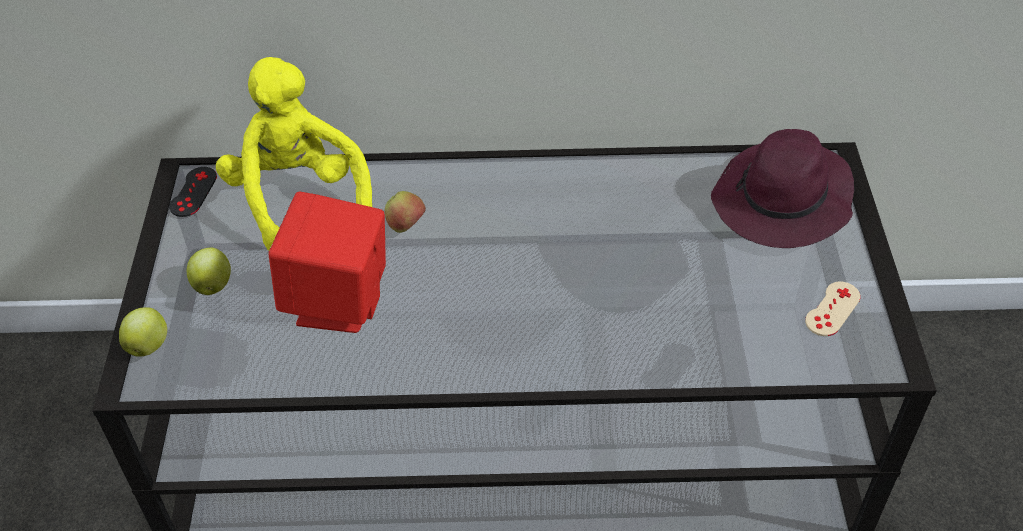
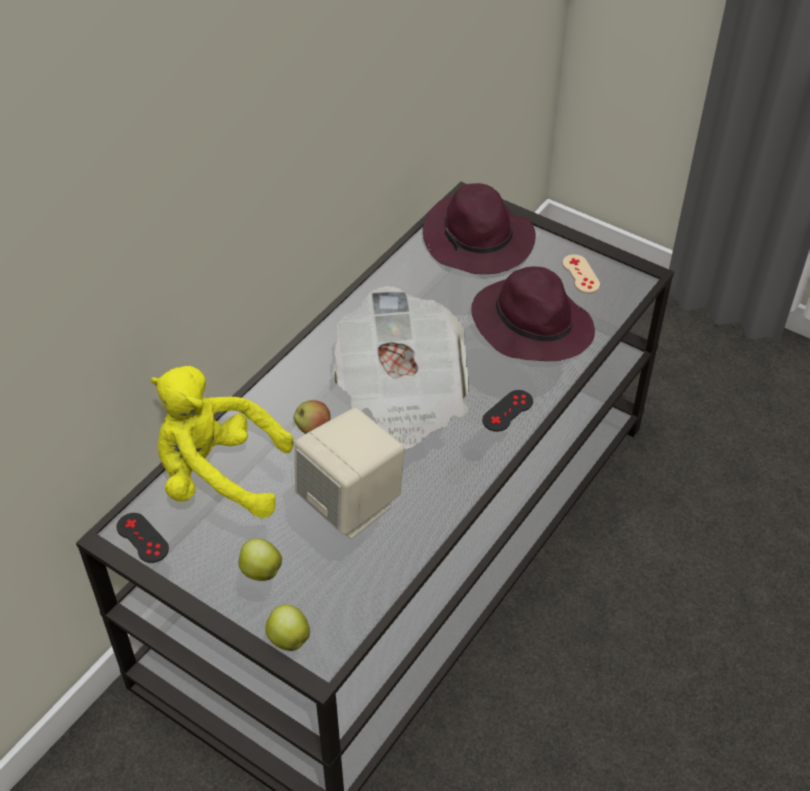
camera: 55 degrees left, 0 degrees up
red speaker [268,192,386,333] -> beige speaker [295,407,405,539]
none -> newspaper [333,286,469,449]
none -> purple hat [471,266,595,361]
none -> black game controller [482,390,533,432]

